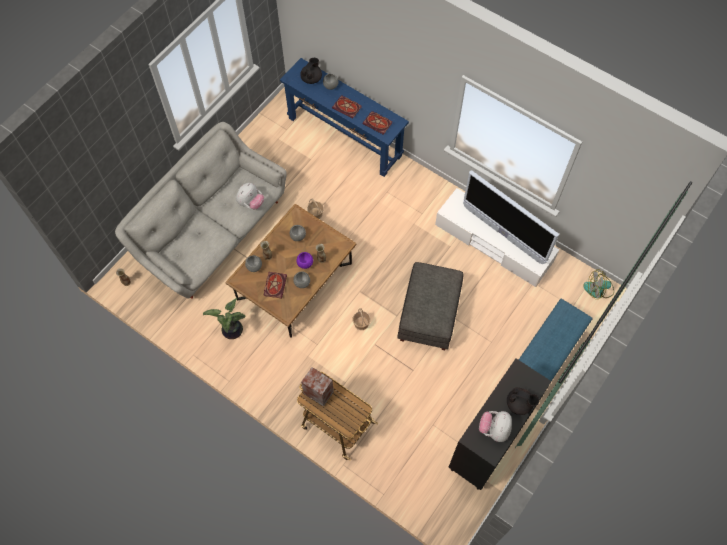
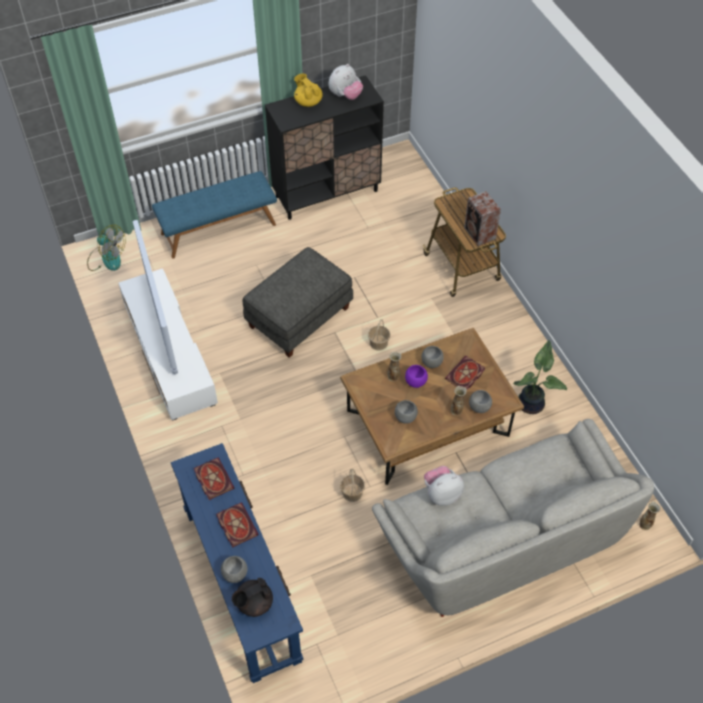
camera: 150 degrees left, 10 degrees down
black teapot [507,387,539,415] -> yellow teapot [294,74,323,107]

